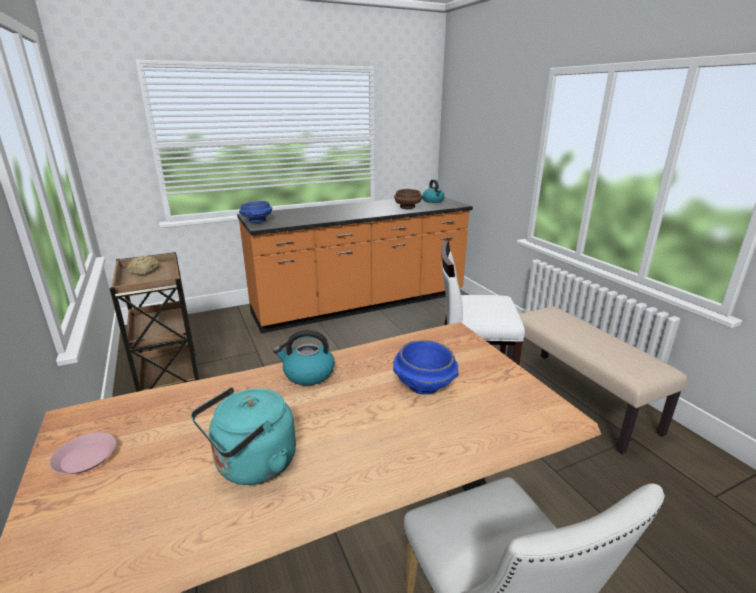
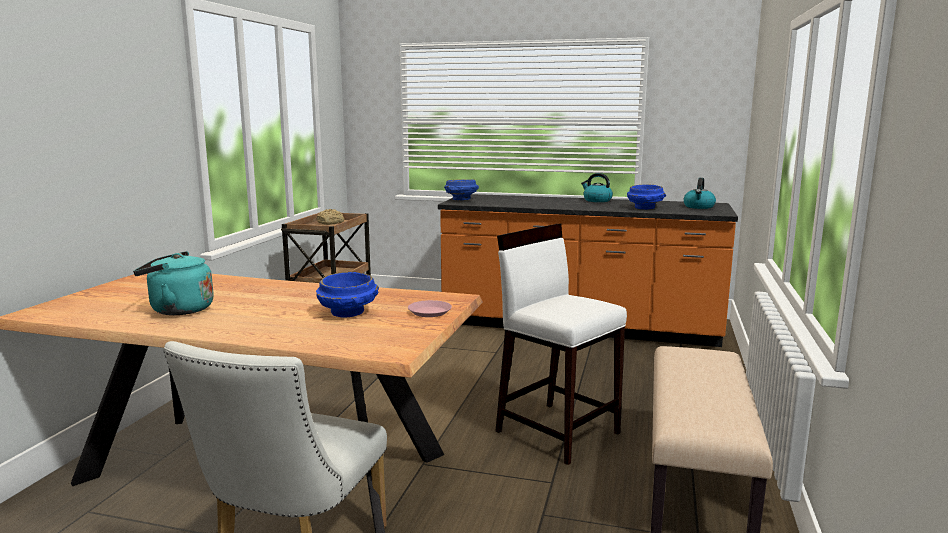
camera: 40 degrees right, 10 degrees down
pink plate [49,432,116,474] -> pink plate moved to [408,300,452,317]
kettle [273,330,335,386] -> kettle moved to [581,173,613,202]
brown bowl [394,189,423,209] -> blue bowl [627,185,666,209]

